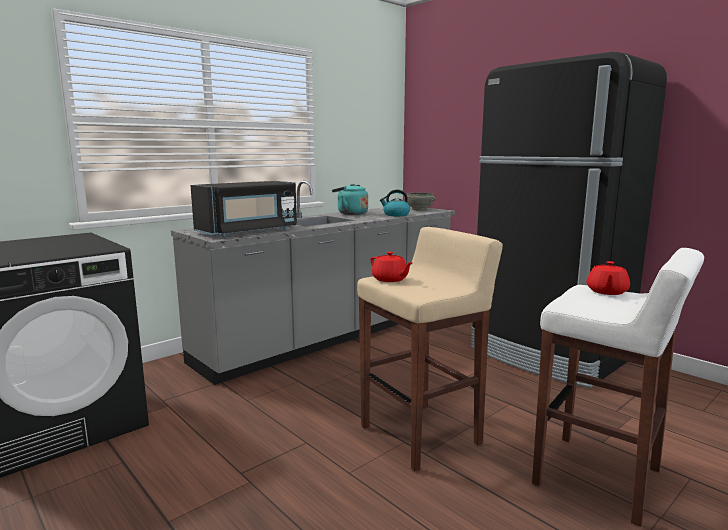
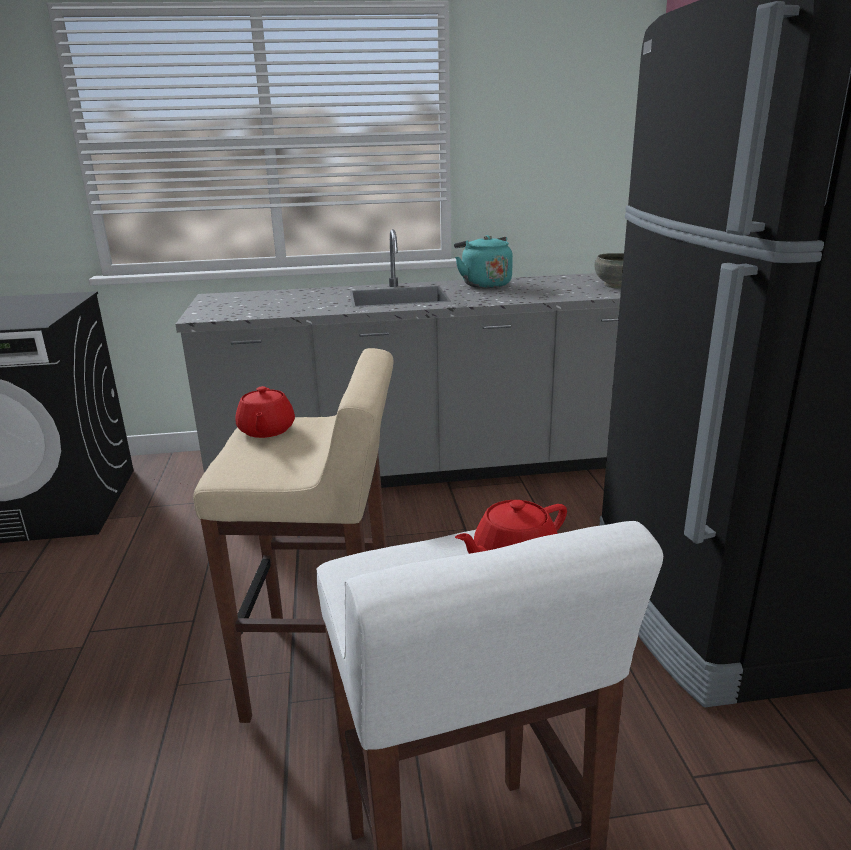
camera: 35 degrees right, 10 degrees up
black microwave [190,181,297,237] -> none
kettle [380,190,410,216] -> none

